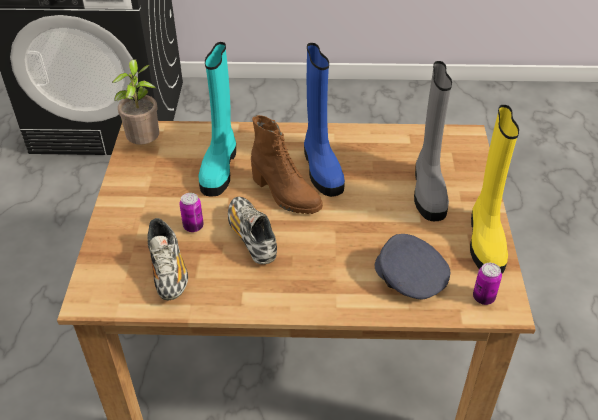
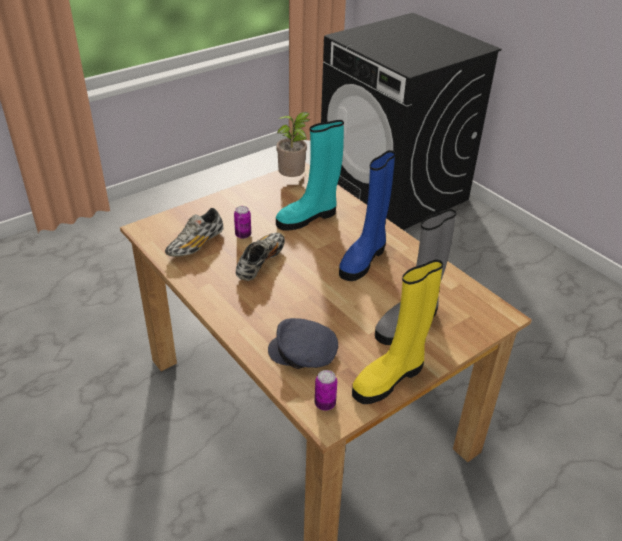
camera: 50 degrees right, 5 degrees down
brown boot [251,115,323,214] -> none
grey cap [375,234,450,299] -> grey cap turned 90 degrees counterclockwise [268,318,338,369]

